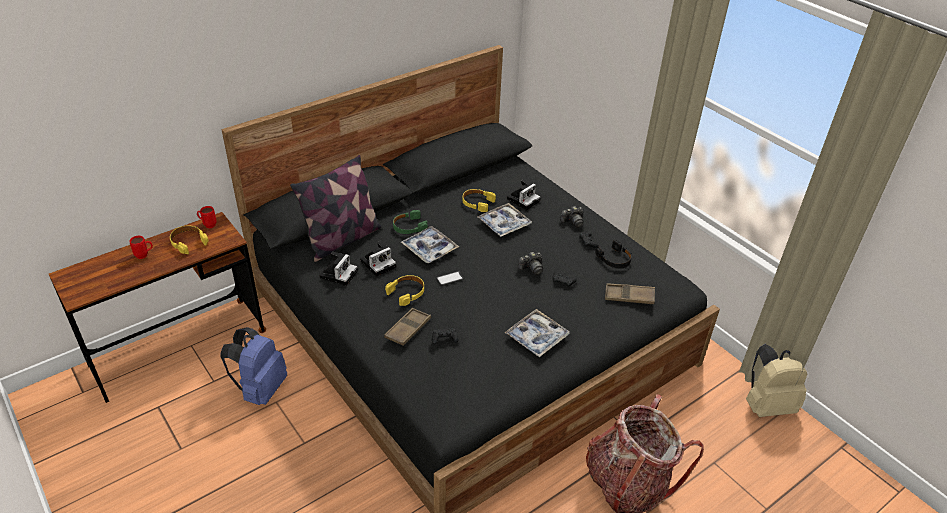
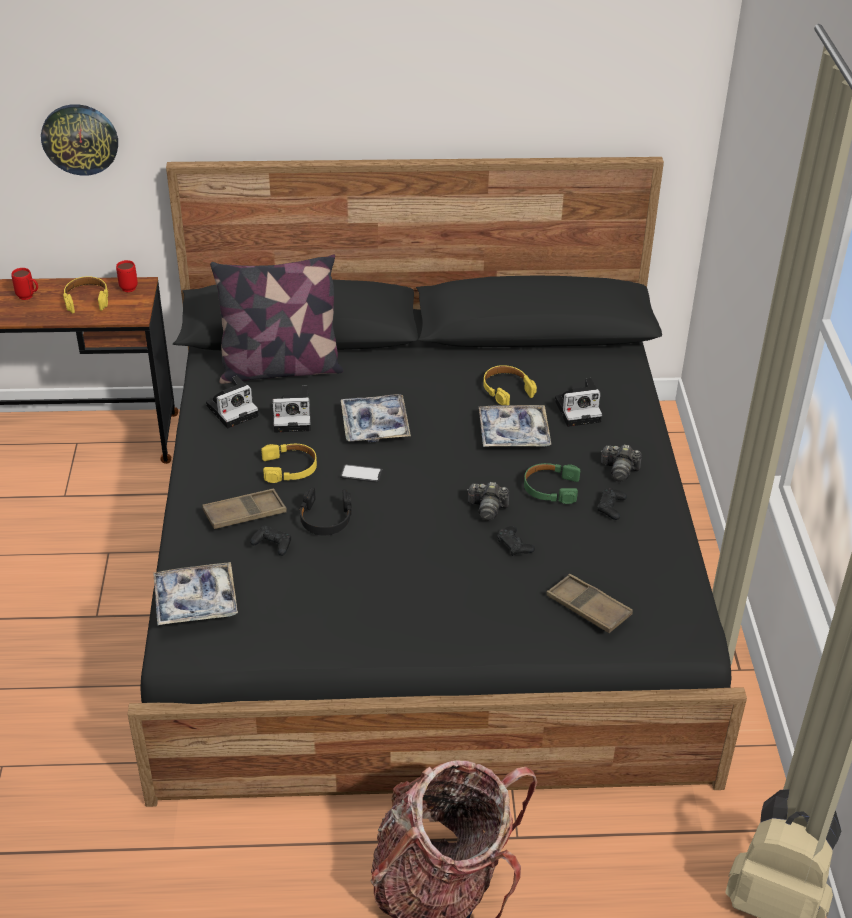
camera: 35 degrees right, 0 degrees up
blue backpack [220,327,287,405] -> none
green headphones [393,210,428,234] -> green headphones moved to [524,463,580,504]
tray [505,309,570,357] -> tray moved to [154,562,238,625]
black headphones [595,240,632,268] -> black headphones moved to [300,487,352,535]
none -> wall clock [41,104,118,176]

